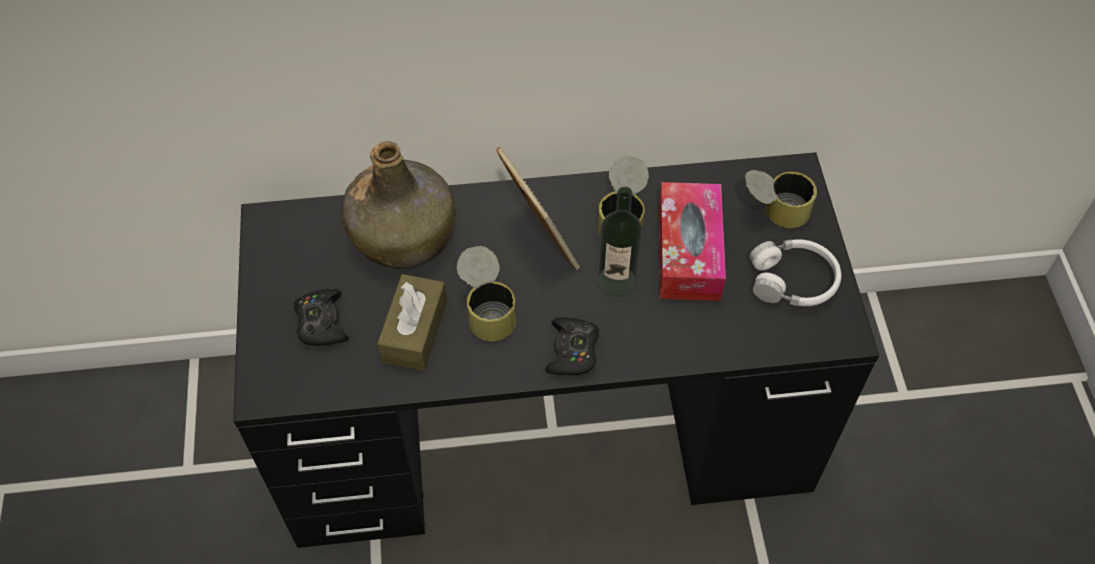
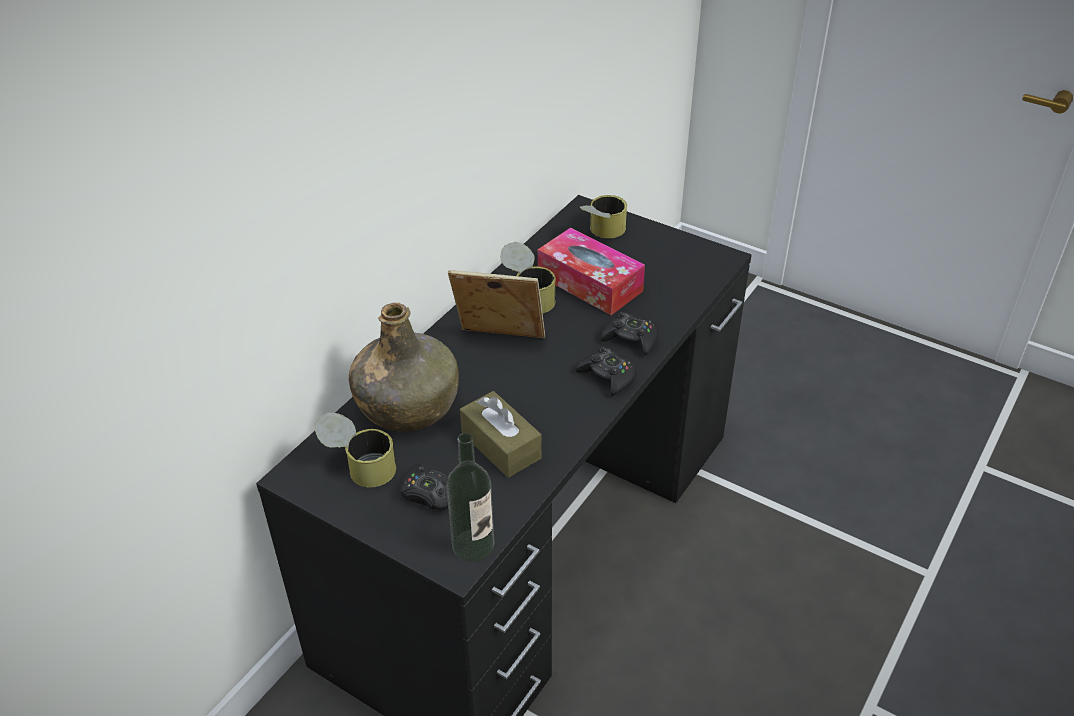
camera: 50 degrees left, 15 degrees down
can [457,246,516,341] -> can moved to [315,413,396,487]
bottle [597,187,643,297] -> bottle moved to [446,433,494,562]
white headphones [749,239,842,306] -> none
none -> black game controller [601,312,659,355]

